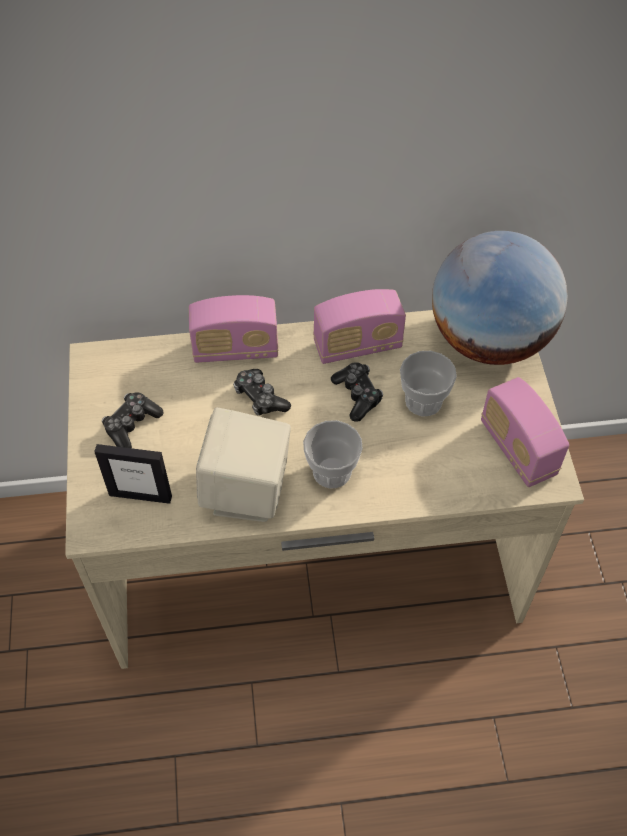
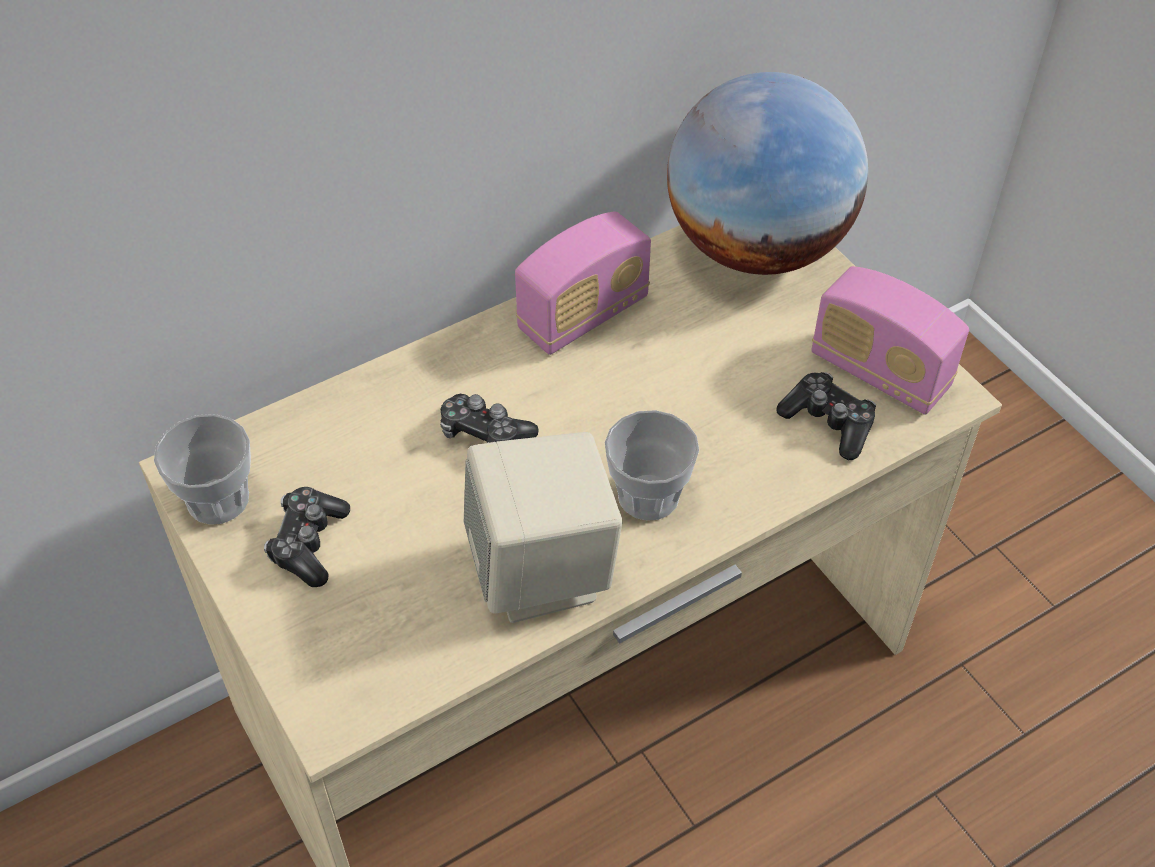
camera: 25 degrees left, 5 degrees down
picture frame [94,444,172,504] -> none
radio [189,295,279,363] -> none
game controller [331,362,383,421] -> game controller moved to [776,372,876,460]
cup [400,351,457,416] -> cup moved to [154,414,251,524]

